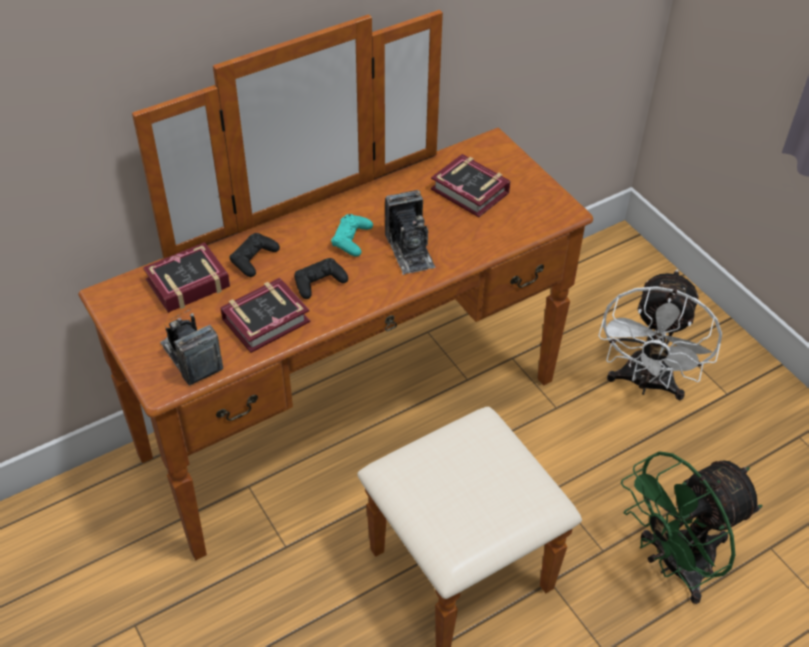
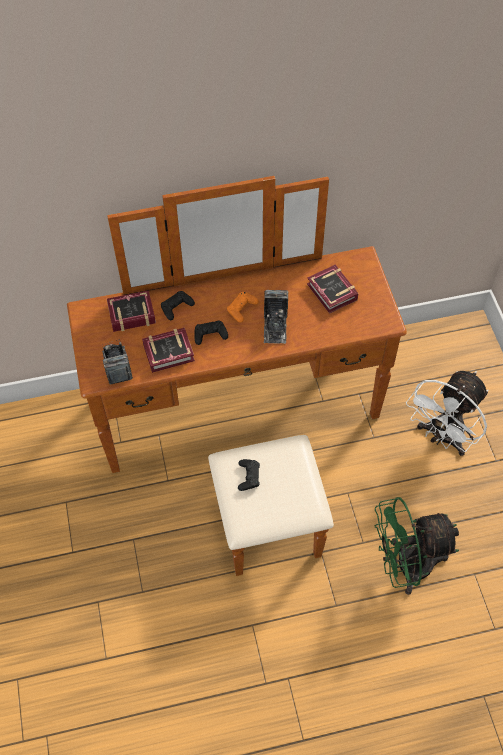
camera: 20 degrees right, 10 degrees up
turquoise game controller [331,214,373,257] -> orange game controller [227,292,259,323]
none -> black game controller [238,459,260,491]

